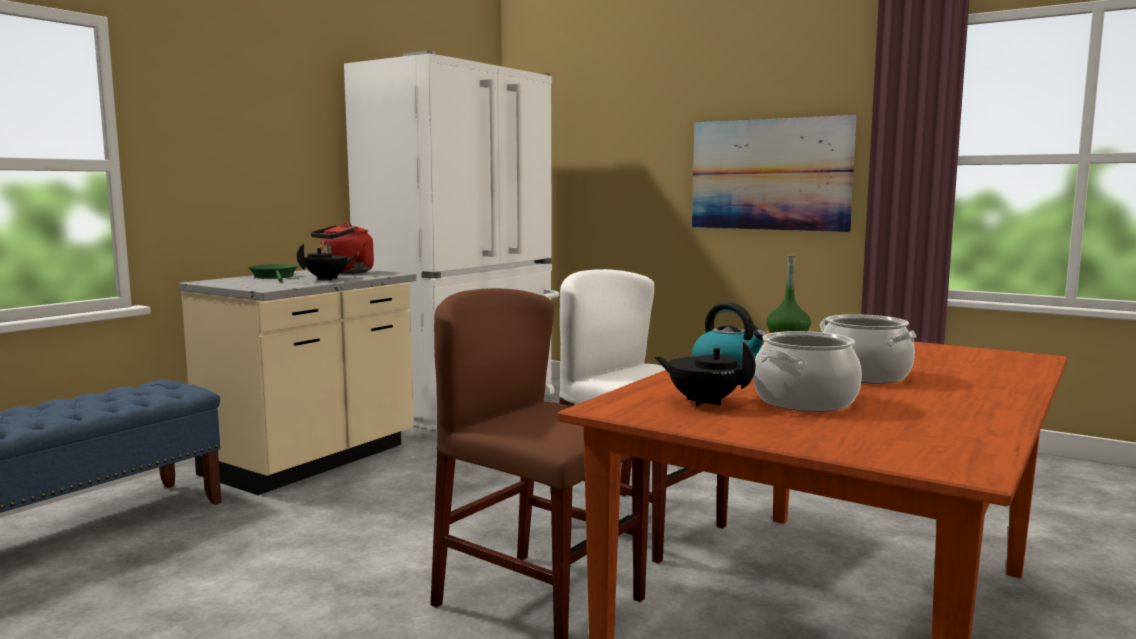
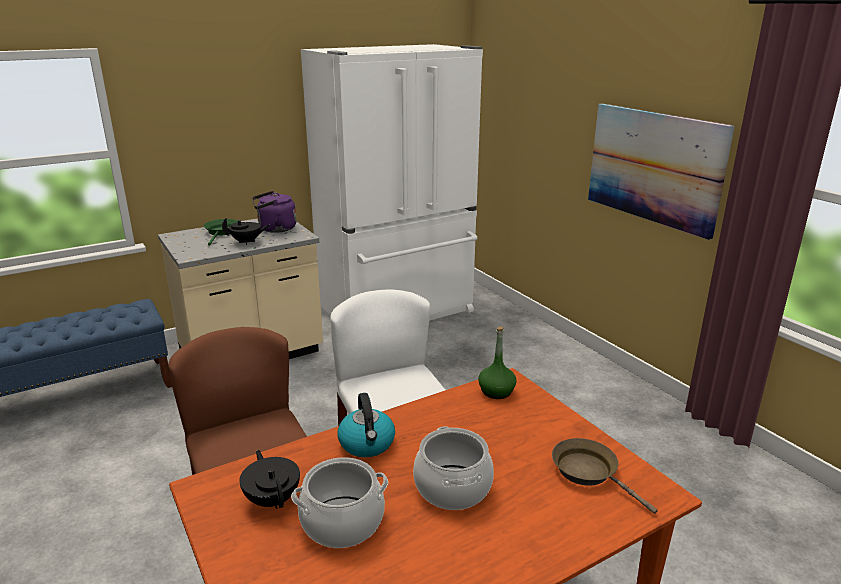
camera: 25 degrees right, 15 degrees up
red kettle [311,223,374,274] -> purple kettle [252,191,297,233]
none -> brown frying pan [552,438,658,514]

